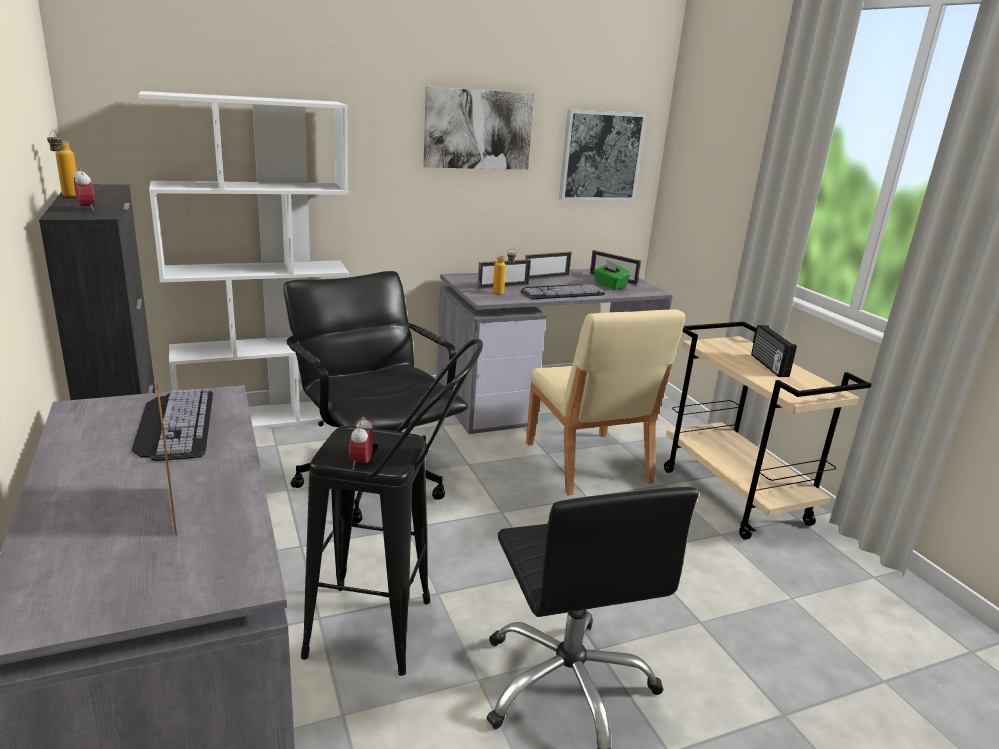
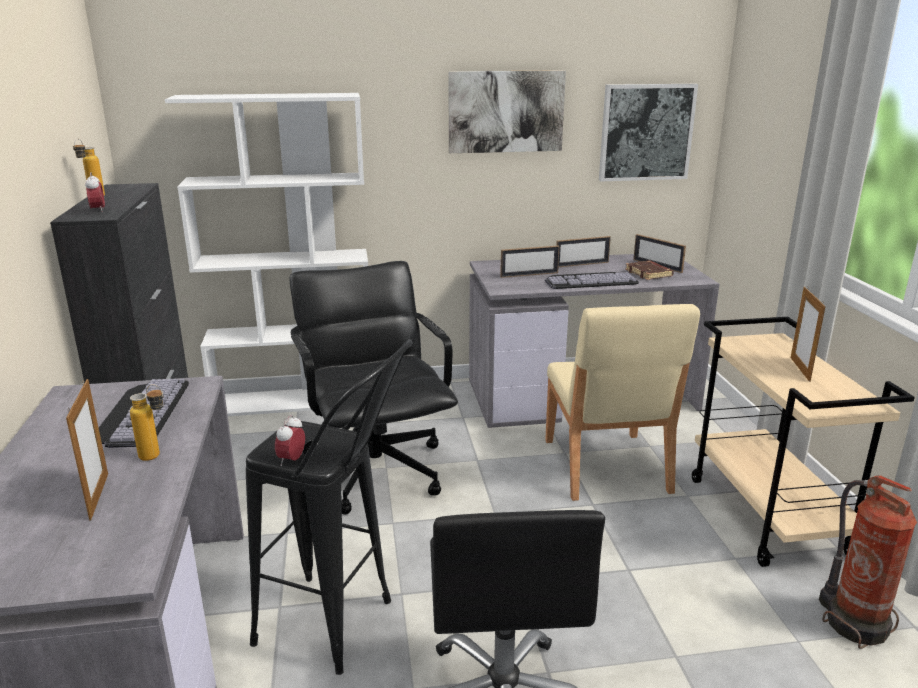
camera: 15 degrees right, 0 degrees up
bottle [493,249,517,295] -> bottle moved to [130,384,164,461]
green tissue box [594,260,631,290] -> brown book [625,260,674,280]
radio [751,325,797,377] -> picture frame [791,287,826,382]
none -> fire extinguisher [819,475,917,649]

